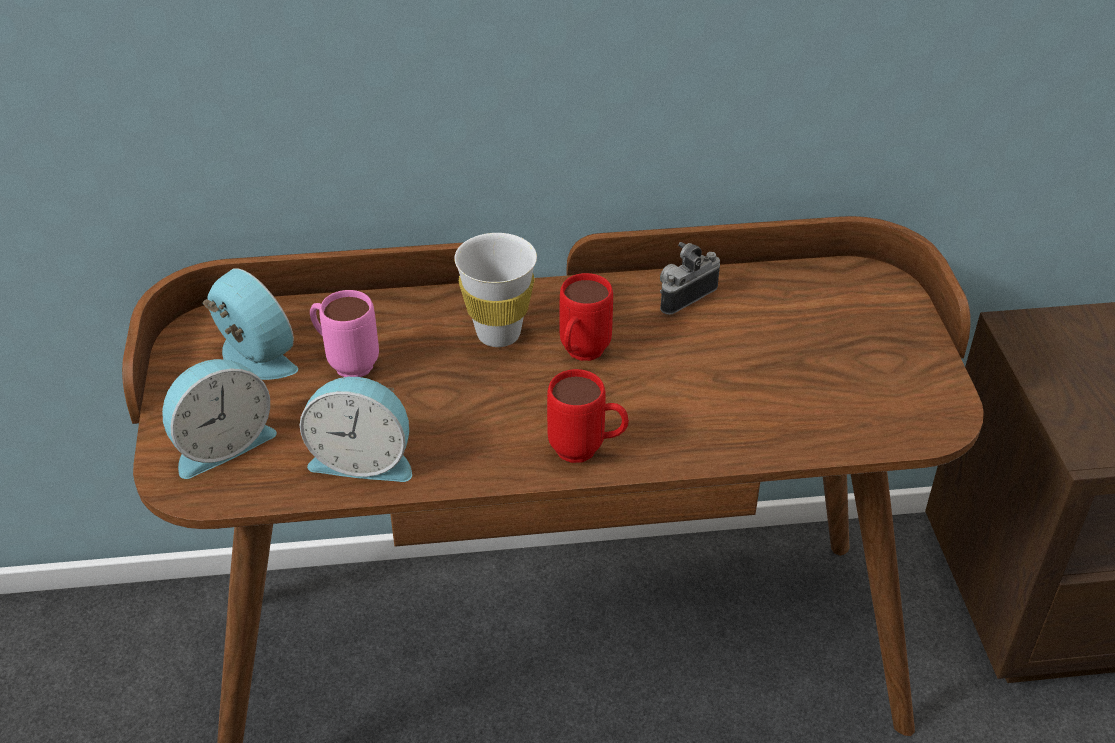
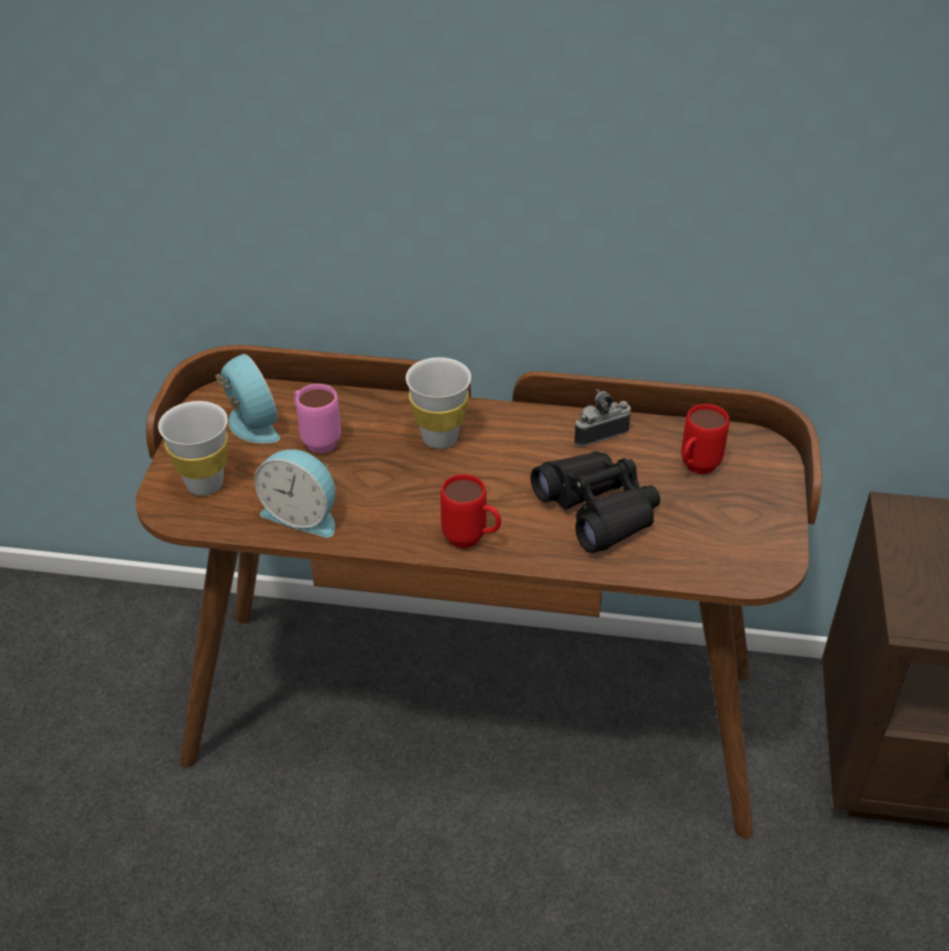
camera: 15 degrees right, 0 degrees up
alarm clock [162,359,277,479] -> white cup [158,401,228,496]
red mug [560,273,613,361] -> red mug moved to [681,404,729,475]
none -> black binoculars [531,451,660,553]

